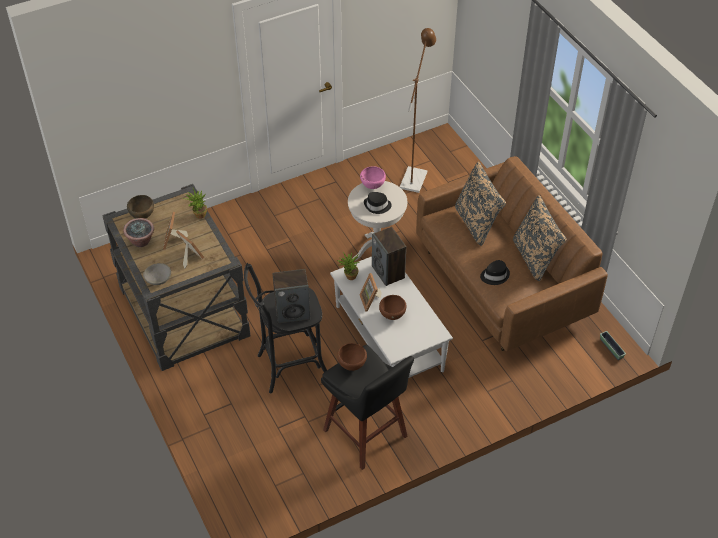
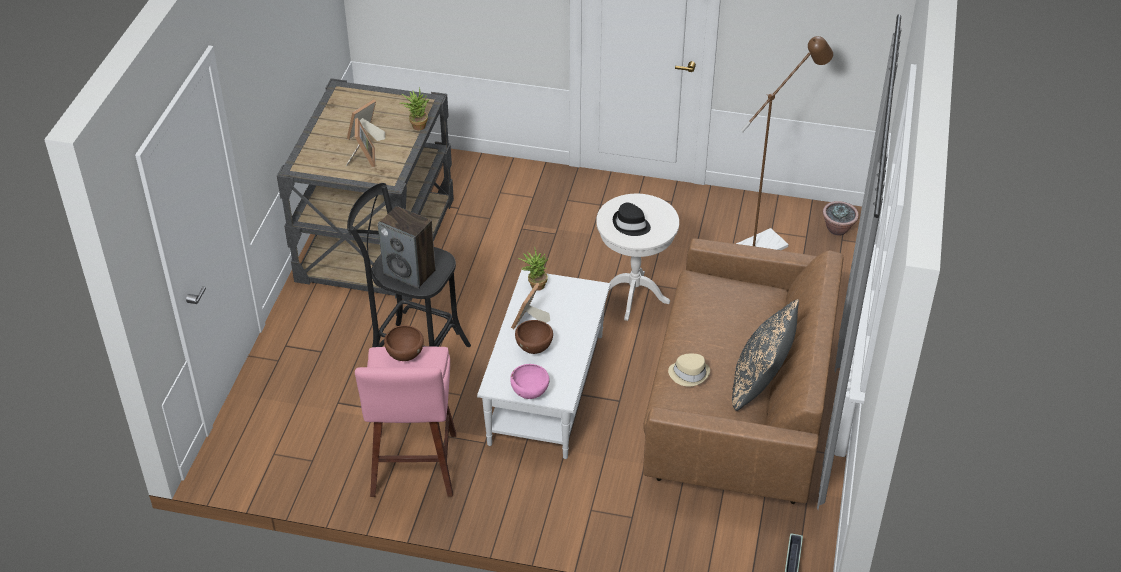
camera: 40 degrees right, 5 degrees down
potted plant [123,218,154,247] -> potted plant moved to [823,201,859,236]
brown bowl [127,195,154,219] -> none
grey bowl [143,263,171,285] -> none
black stool [321,344,414,470] -> pink stool [355,347,456,497]
pink bowl [360,166,386,189] -> pink bowl moved to [510,364,549,399]
speaker [372,227,406,286] -> none
grey pillow [455,162,506,246] -> none
black hat [480,260,510,285] -> beige hat [668,354,710,387]

